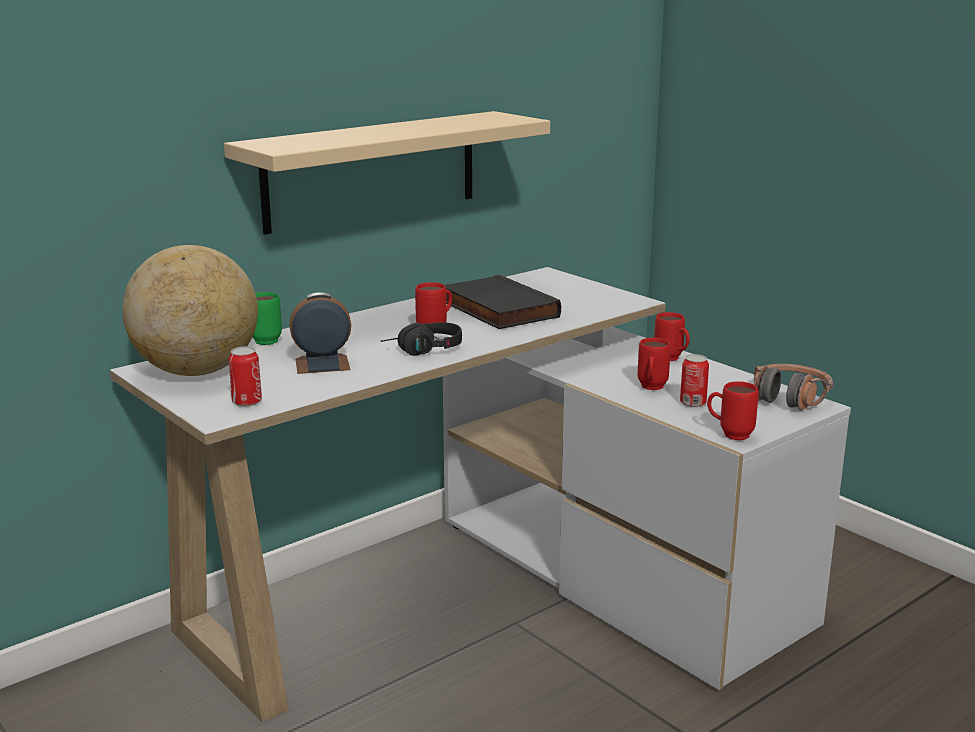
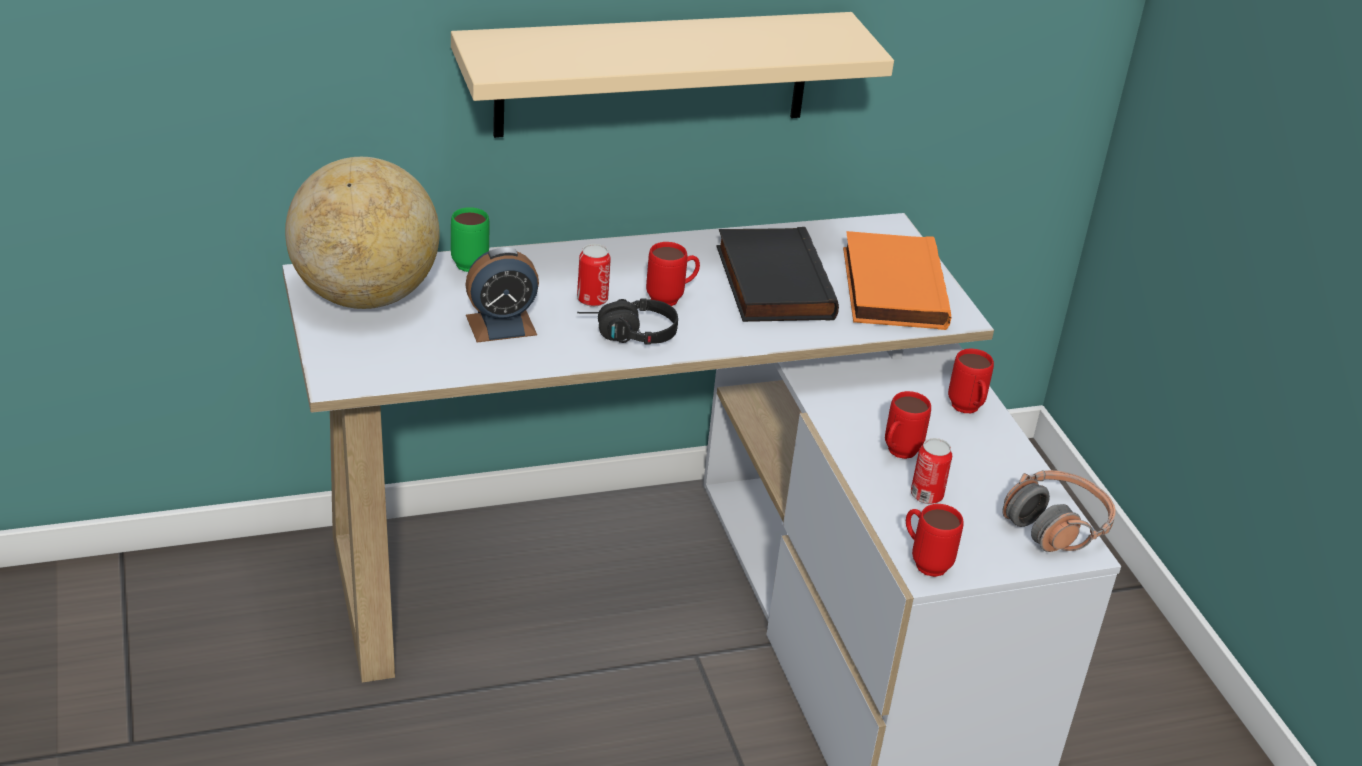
camera: 20 degrees right, 15 degrees up
can [229,347,262,407] -> can moved to [577,244,611,307]
alarm clock [289,292,351,374] -> alarm clock turned 150 degrees clockwise [465,247,539,342]
none -> orange book [843,231,951,330]

